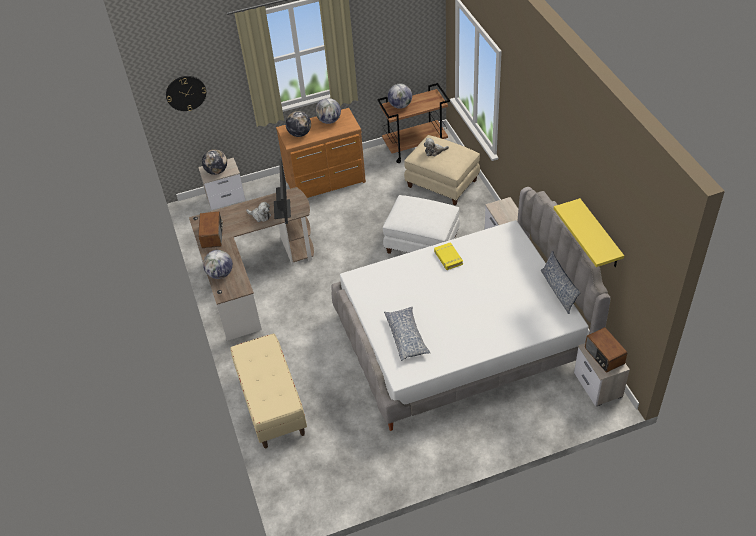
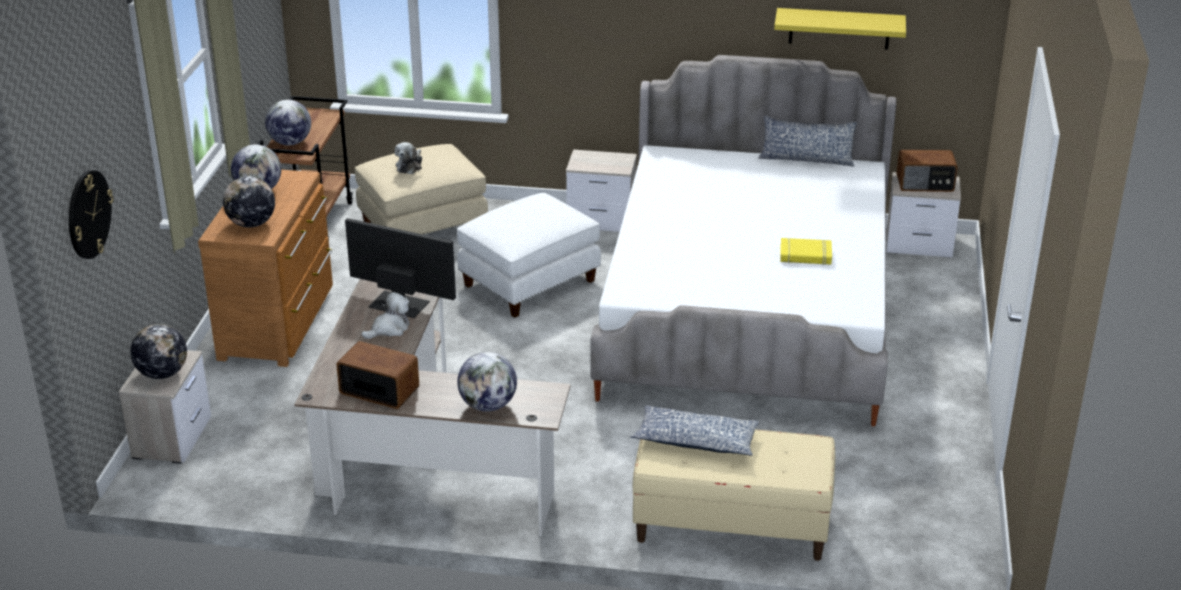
camera: 65 degrees left, 15 degrees down
pillow [384,307,430,361] -> pillow moved to [631,405,760,456]
yellow book [434,242,463,270] -> yellow book moved to [780,238,832,265]

